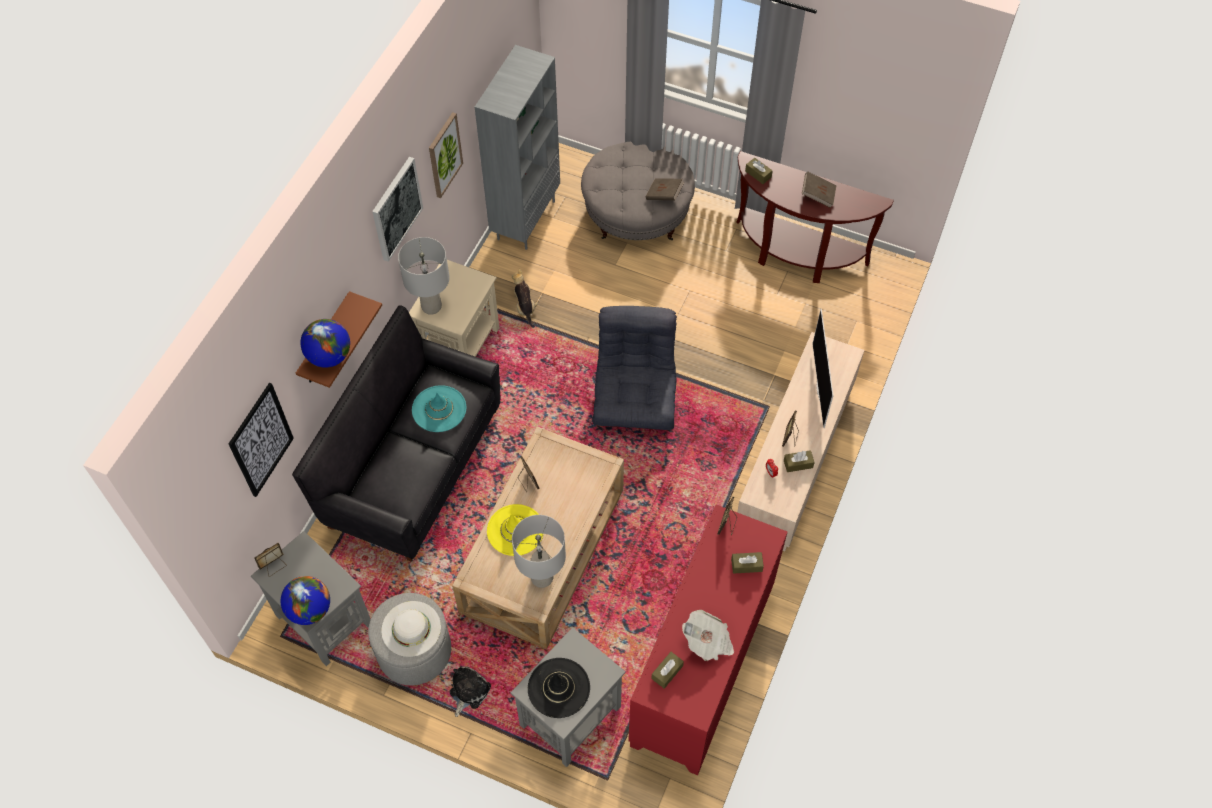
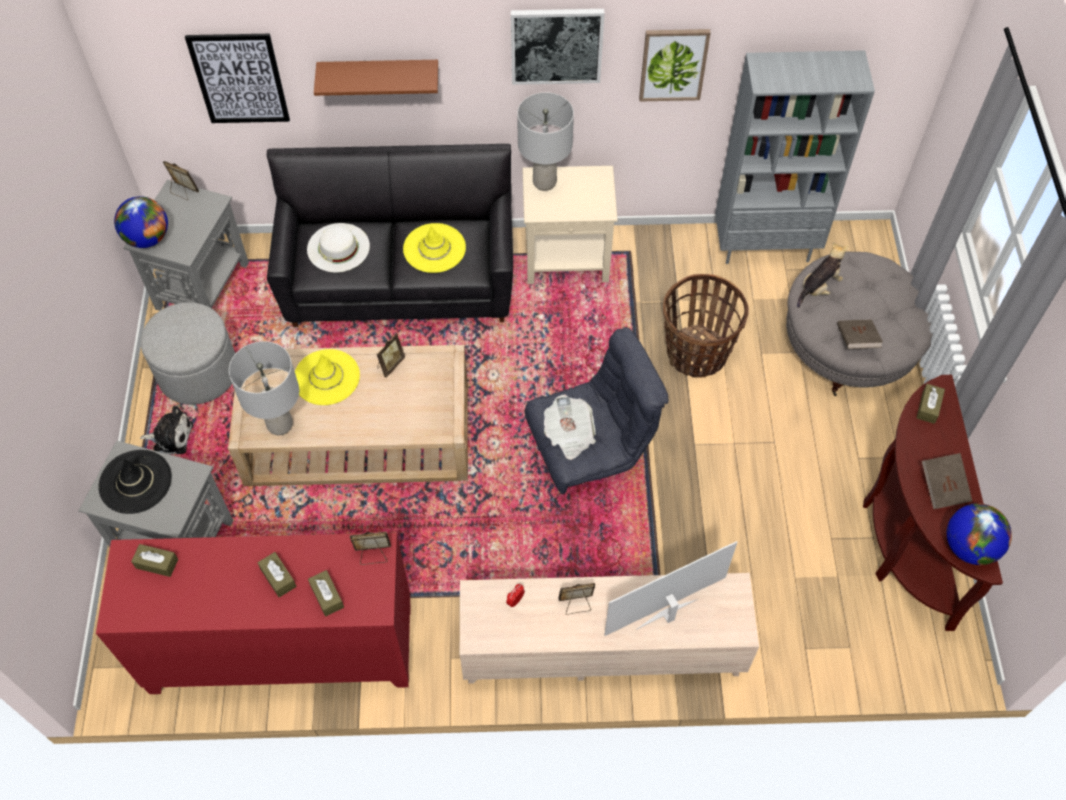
camera: 65 degrees right, 0 degrees up
globe [300,319,350,368] -> globe moved to [947,503,1012,565]
white hat [382,601,441,657] -> white hat moved to [307,223,370,272]
turquoise hat [412,385,467,432] -> yellow hat [403,223,466,273]
plush toy [512,269,538,328] -> plush toy moved to [797,242,848,308]
newspaper [682,610,734,661] -> newspaper moved to [544,394,596,460]
brown tissue box [784,450,815,472] -> brown tissue box moved to [258,552,297,597]
none -> basket [663,274,749,378]

